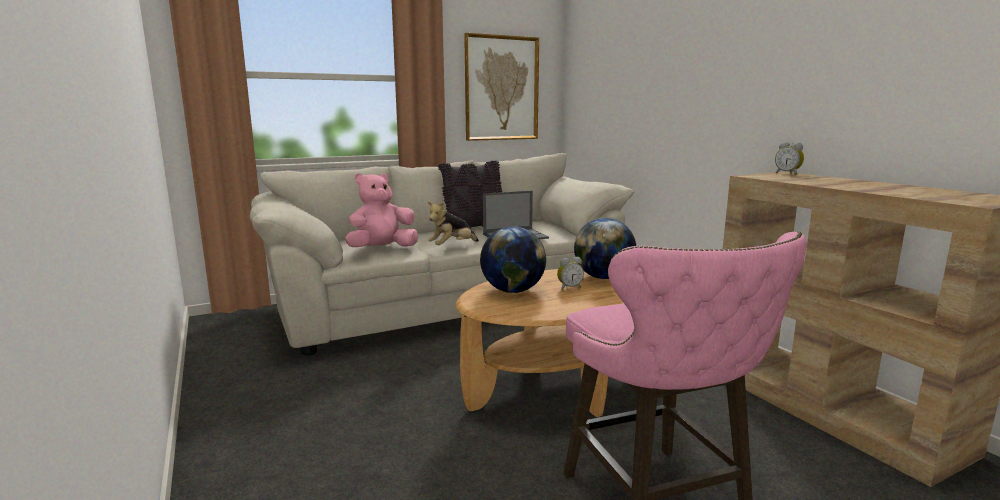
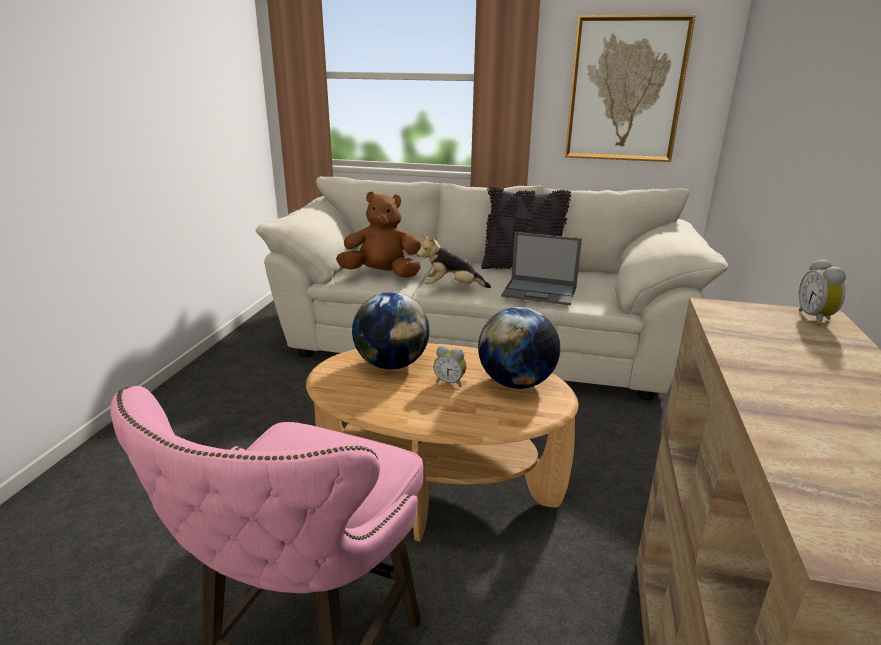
camera: 40 degrees right, 10 degrees up
pink plush toy [345,173,418,247] -> brown plush toy [336,191,421,278]

